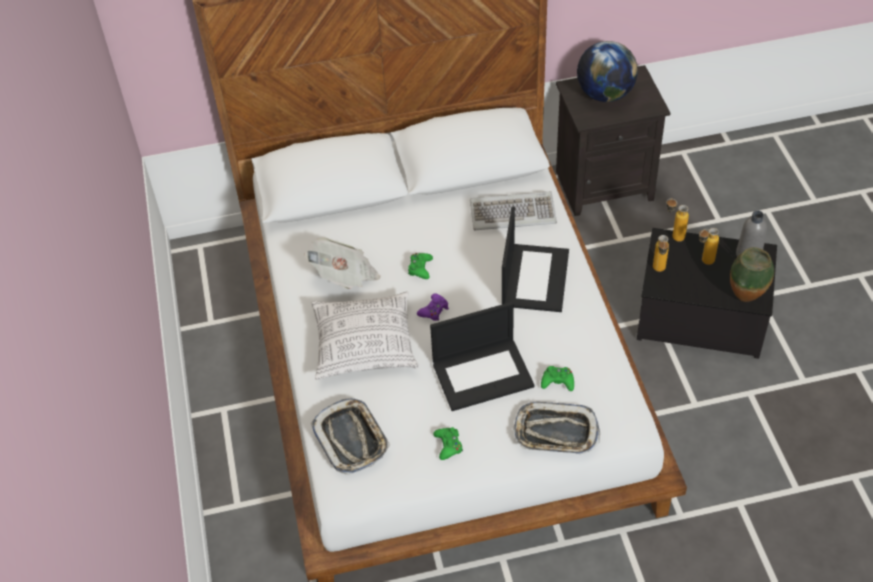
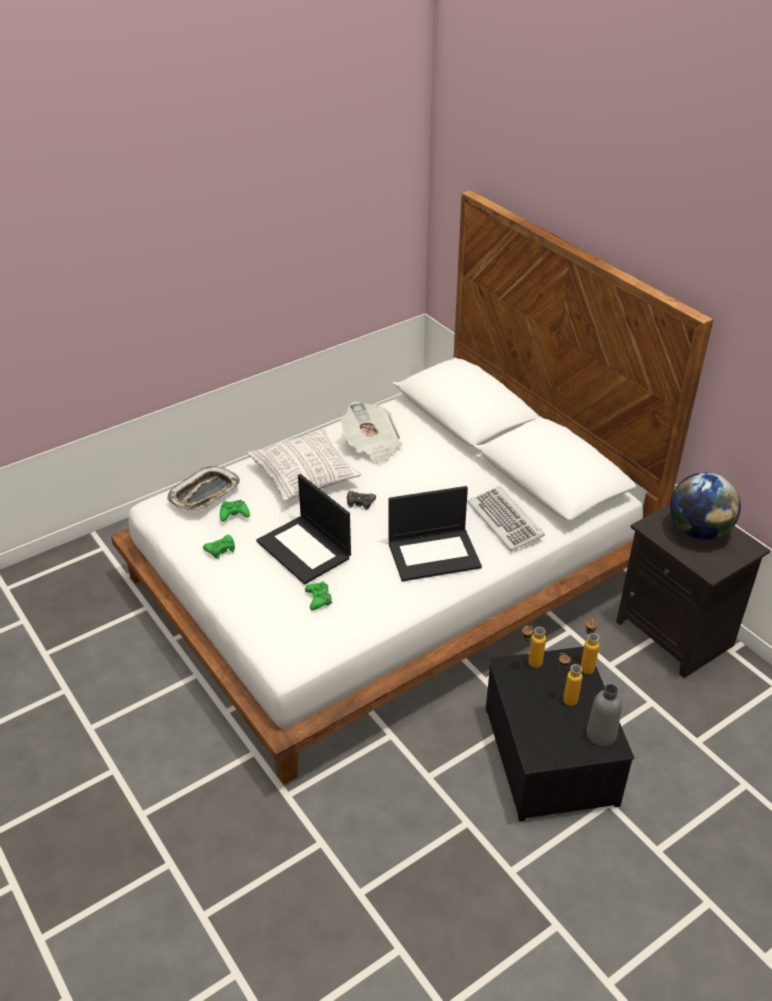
camera: 65 degrees right, 10 degrees down
green game controller [408,253,433,279] -> green game controller moved to [220,500,250,522]
purple game controller [417,293,449,321] -> black game controller [347,491,376,510]
tray [513,402,600,454] -> none
vase [730,247,774,302] -> none

